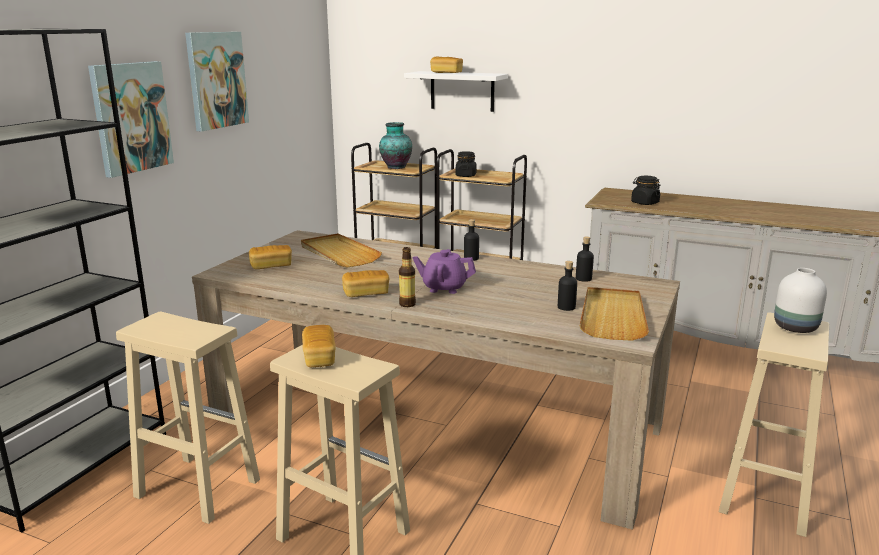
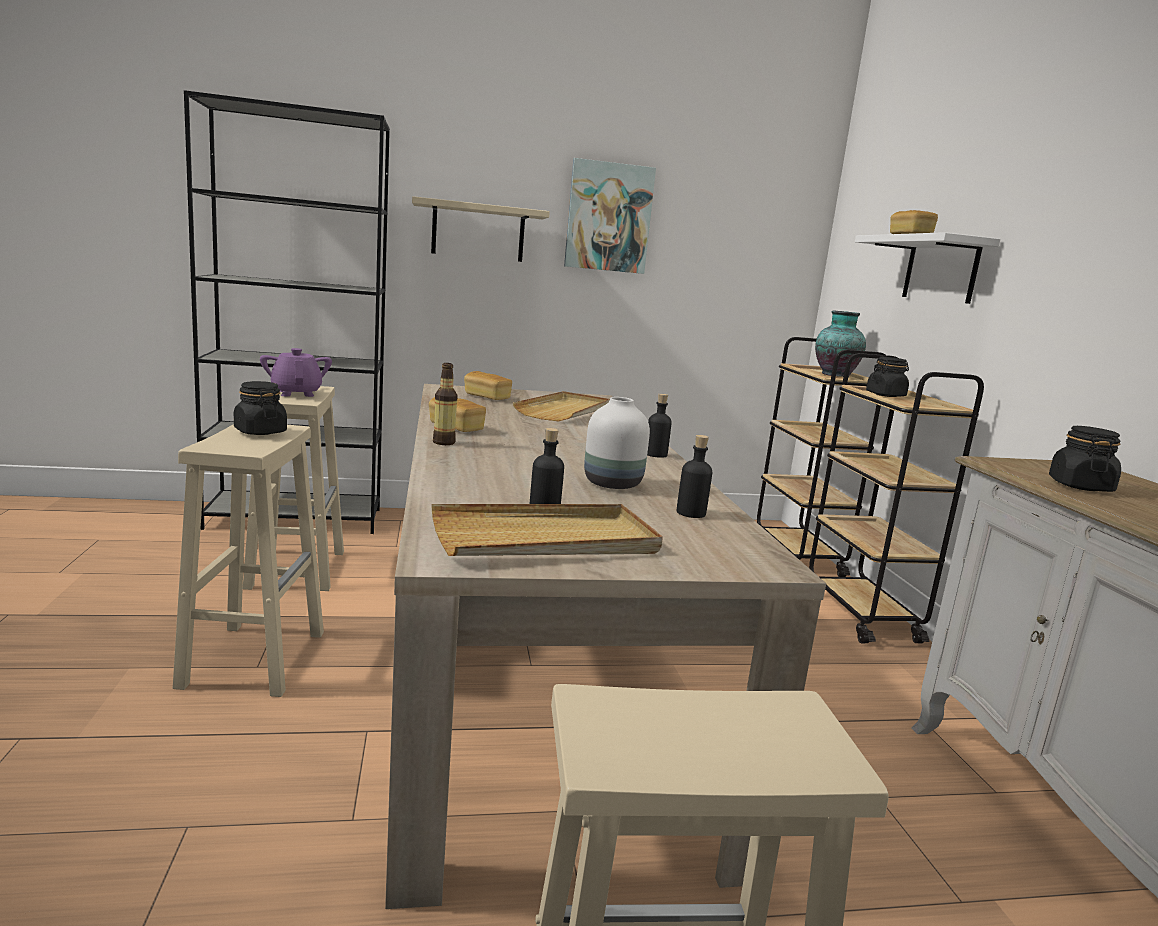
camera: 55 degrees right, 5 degrees down
picture [88,61,174,178] -> beige shelf [412,196,550,262]
bread [302,325,336,367] -> black jar [234,381,287,435]
purple teapot [413,249,476,294] -> purple teapot moved to [260,348,332,397]
white vase [774,268,827,333] -> white vase moved to [584,397,650,489]

